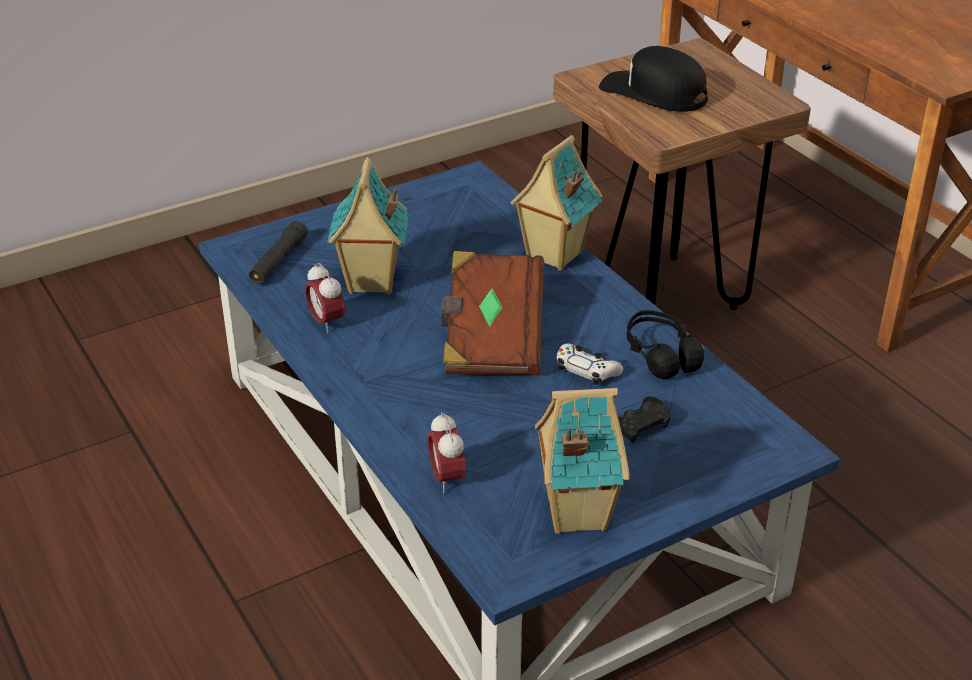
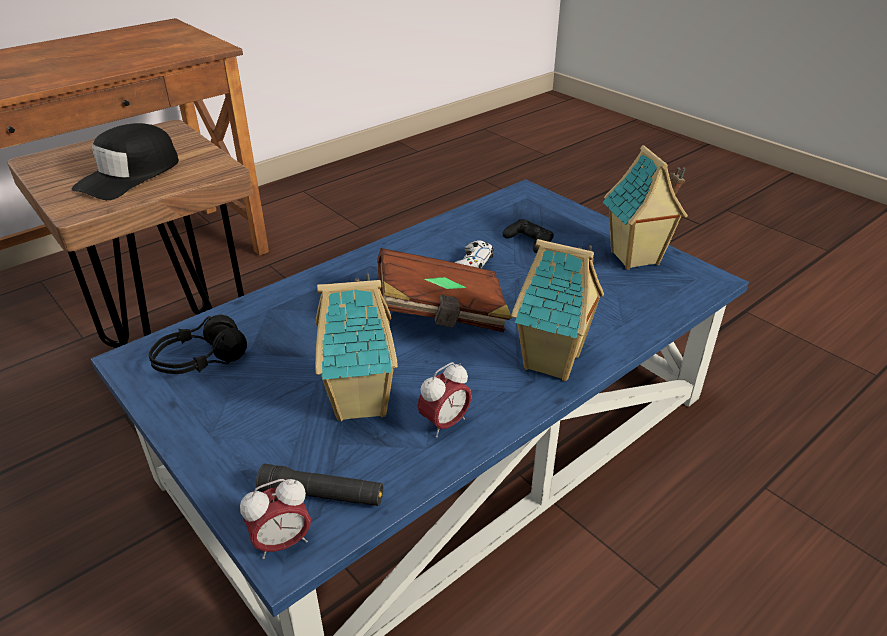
camera: 100 degrees left, 0 degrees up
alarm clock [428,412,466,493] -> alarm clock moved to [240,479,311,559]
toy house [510,135,603,271] -> toy house moved to [511,239,604,381]
black headphones [627,310,704,379] -> black headphones moved to [149,314,247,374]

